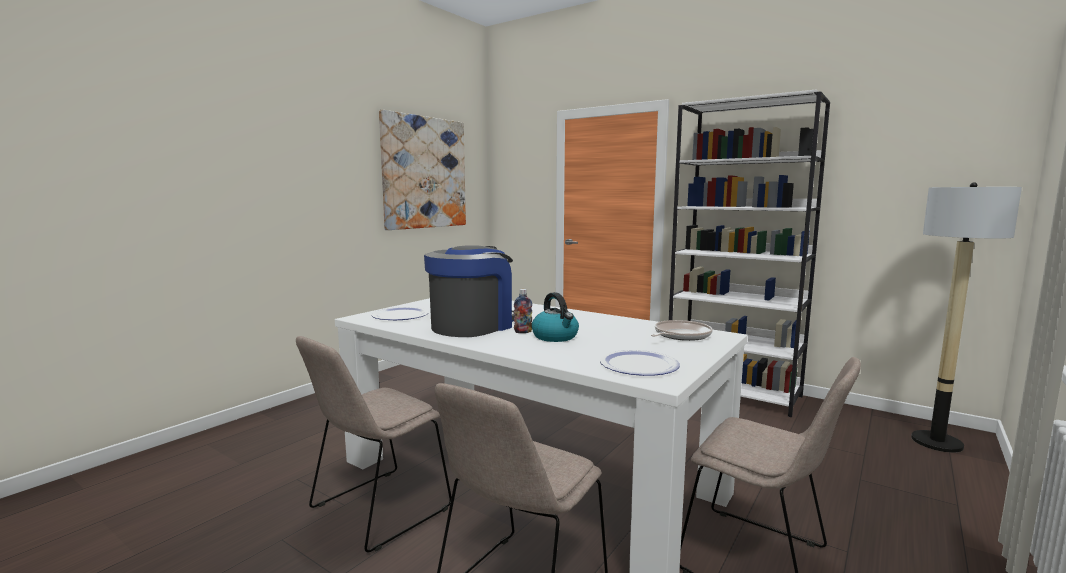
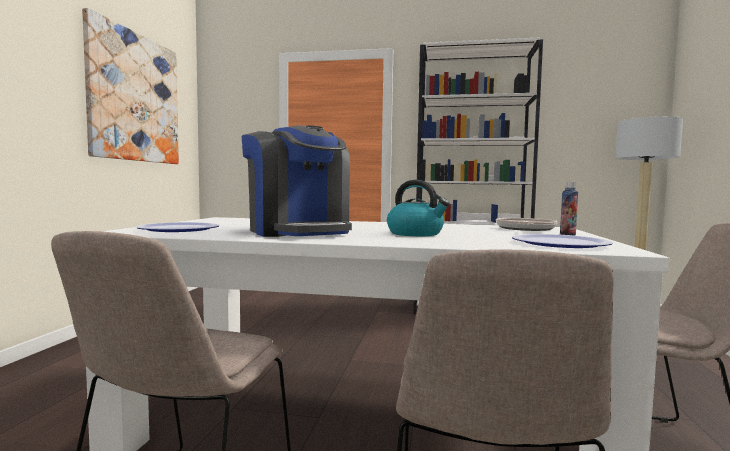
camera: 25 degrees left, 5 degrees down
coffee machine [424,245,515,337] -> coffee machine turned 135 degrees clockwise [241,125,352,237]
bottle [514,289,532,333] -> bottle moved to [560,182,578,236]

